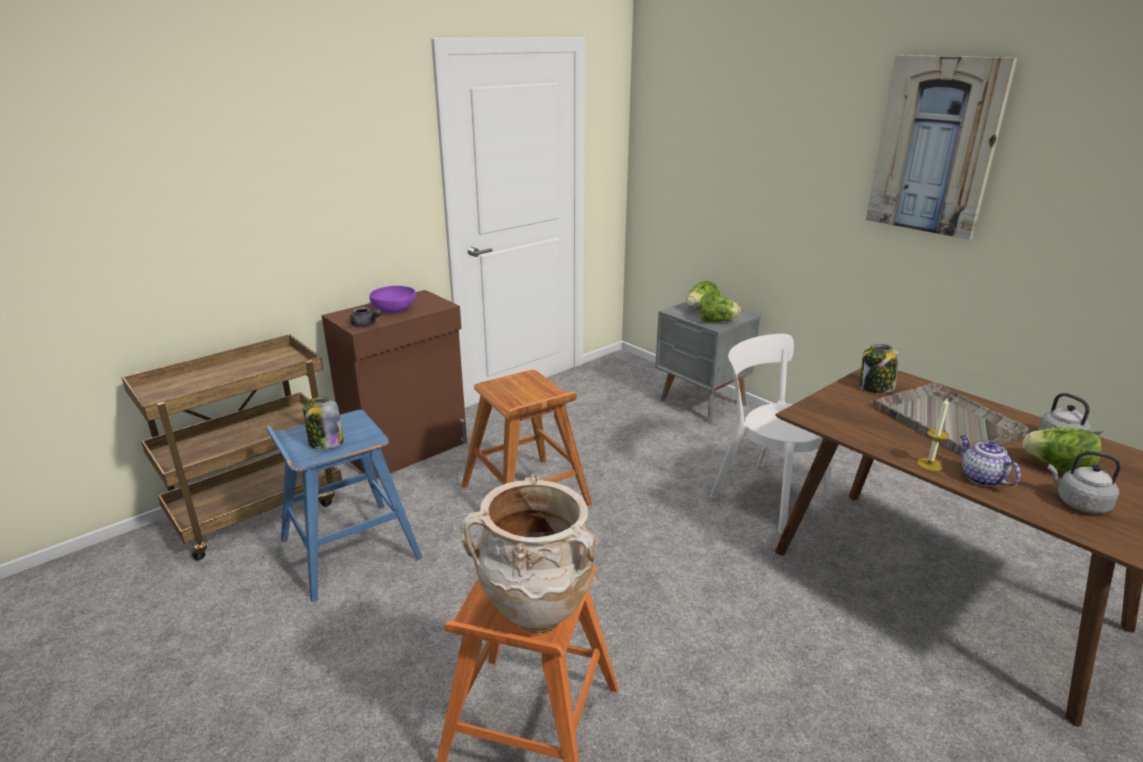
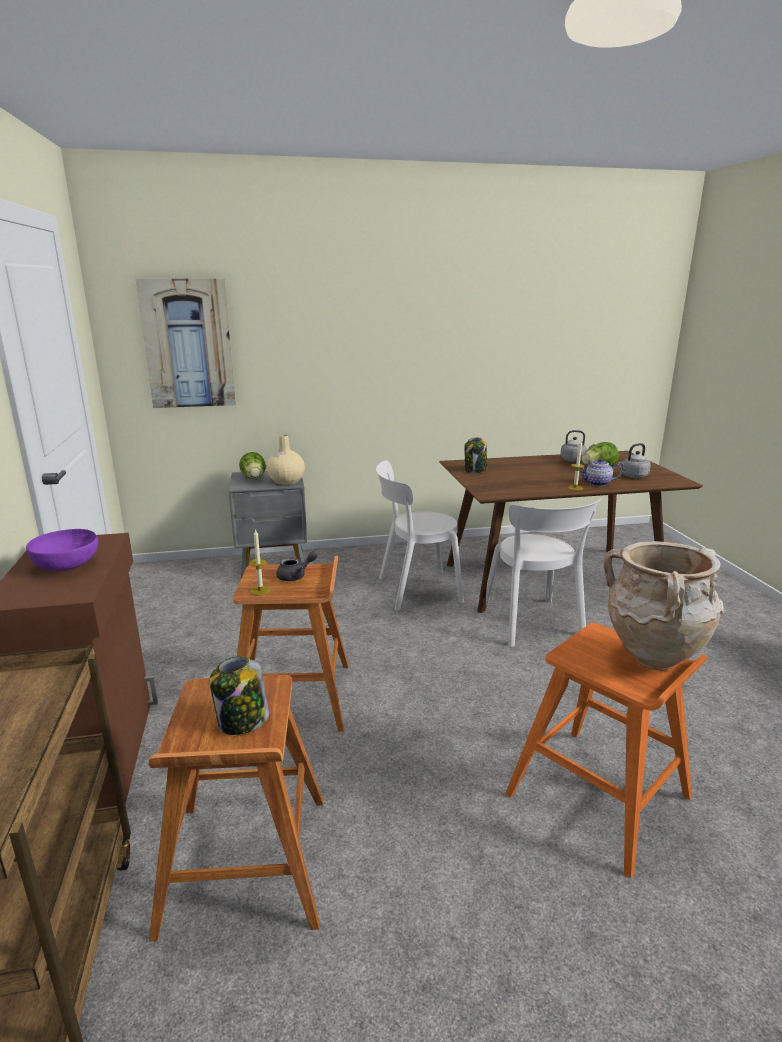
camera: 60 degrees left, 5 degrees down
blue stool [266,410,423,602] -> brown stool [149,675,324,942]
grey teapot [350,307,382,327] -> grey teapot moved to [276,551,318,581]
lettuce [700,294,741,323] -> beige vase [267,435,305,485]
picture [866,55,1017,240] -> picture moved to [136,279,236,408]
grey tray [873,383,1030,455] -> none
none -> candle [249,529,271,595]
none -> white chair [486,497,602,647]

